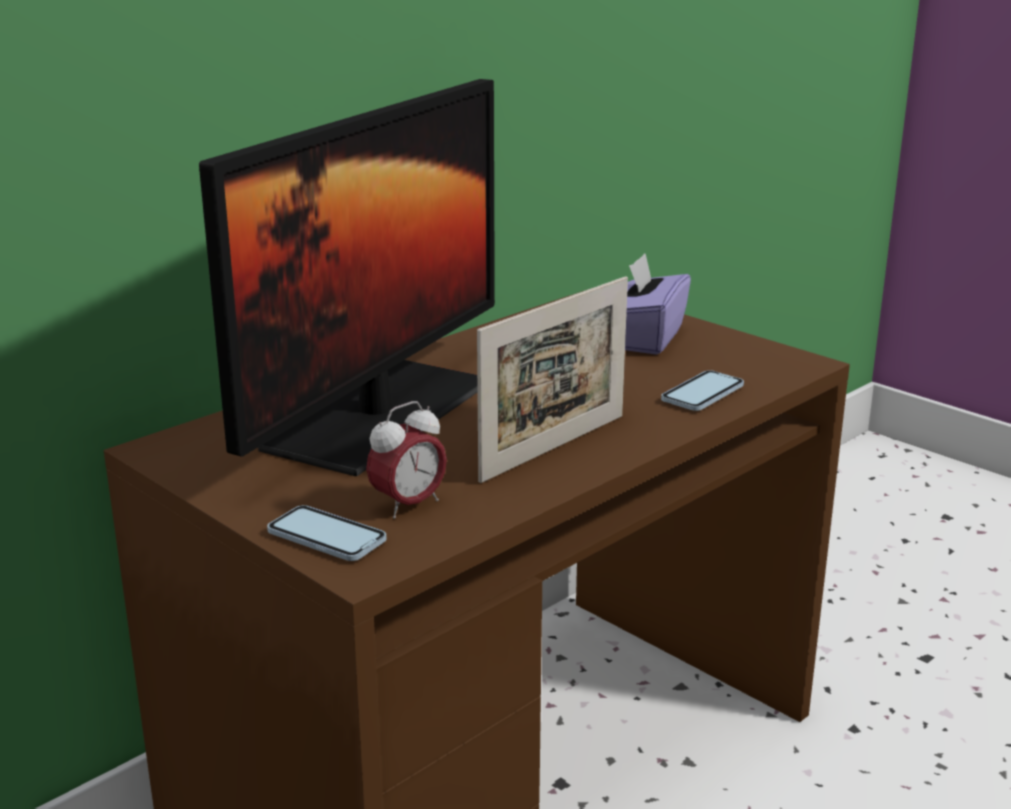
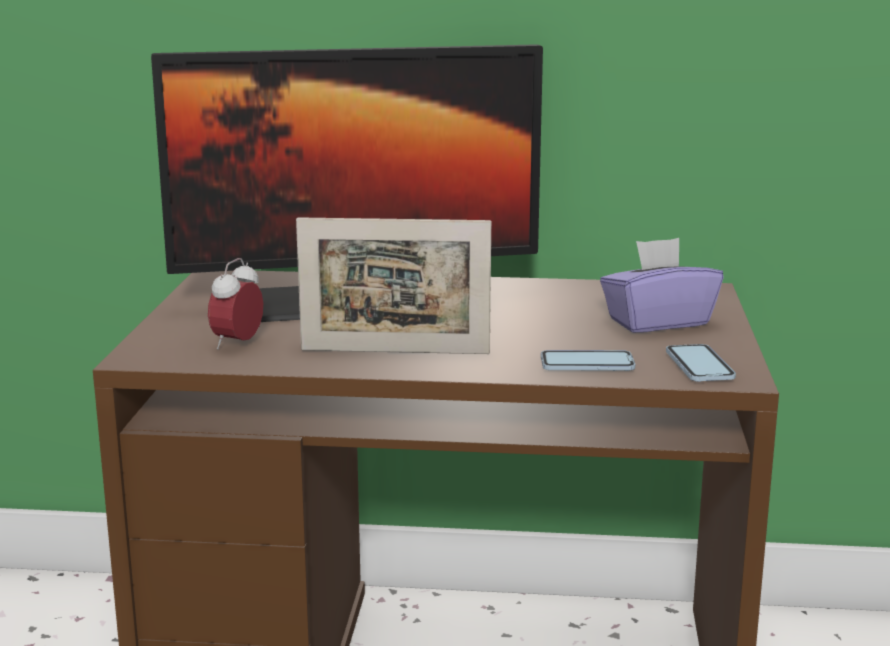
camera: 50 degrees right, 5 degrees down
phone [267,505,386,561] -> phone moved to [666,344,736,382]
alarm clock [366,401,447,519] -> alarm clock turned 105 degrees clockwise [208,258,263,350]

